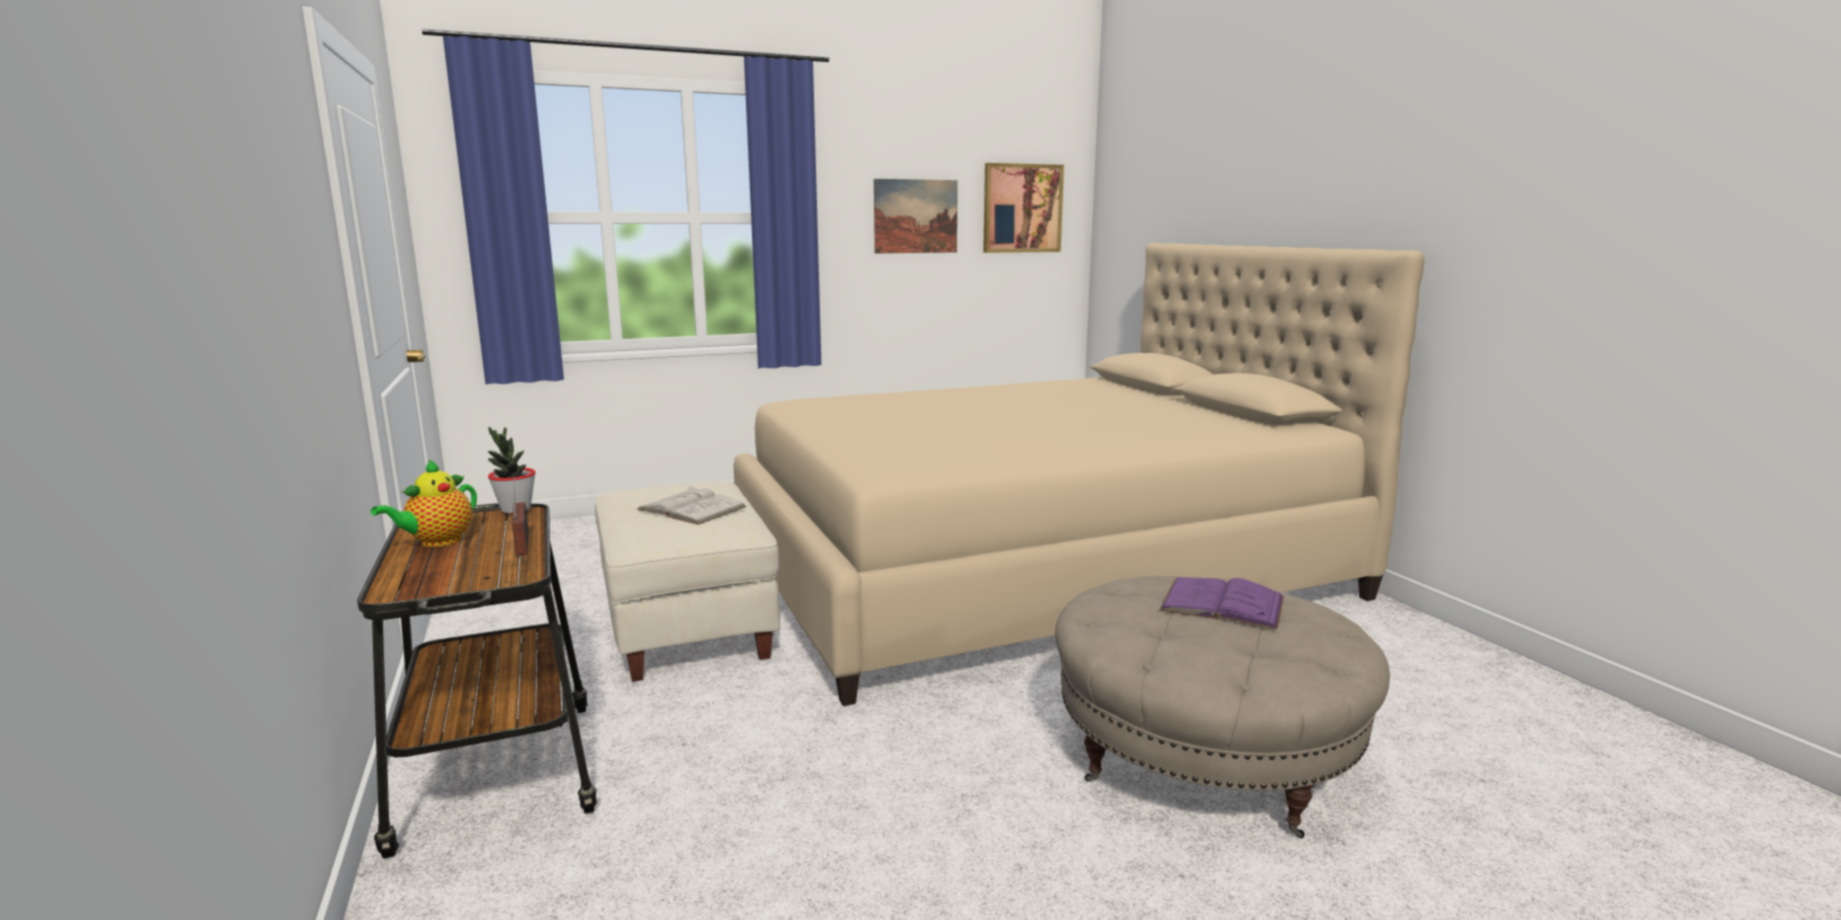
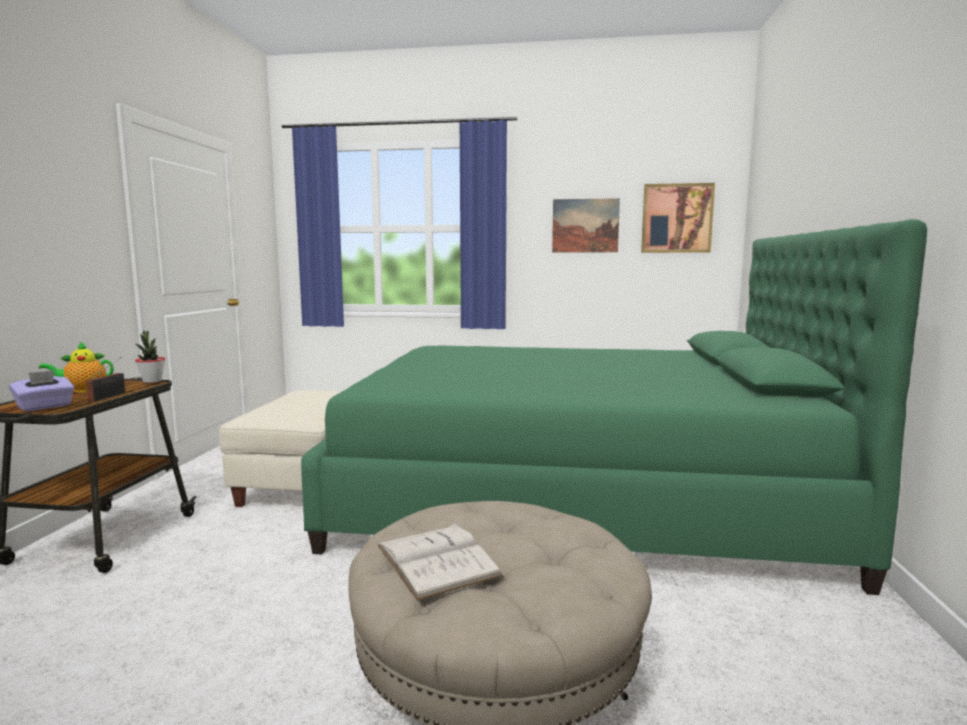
camera: 30 degrees right, 5 degrees down
white book [637,486,747,525] -> white book moved to [377,523,503,600]
beige bed [734,243,1425,706] -> green bed [301,219,927,595]
purple book [1160,577,1284,629] -> none
none -> purple tissue box [9,370,75,412]

